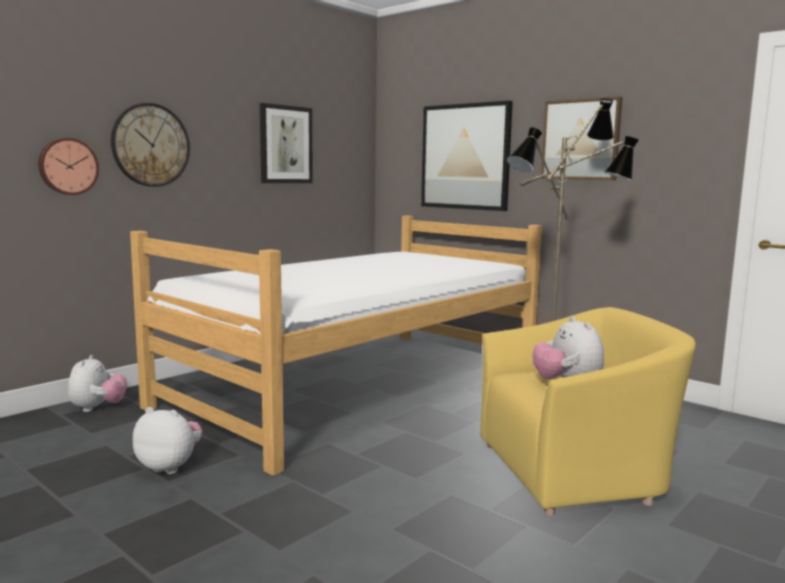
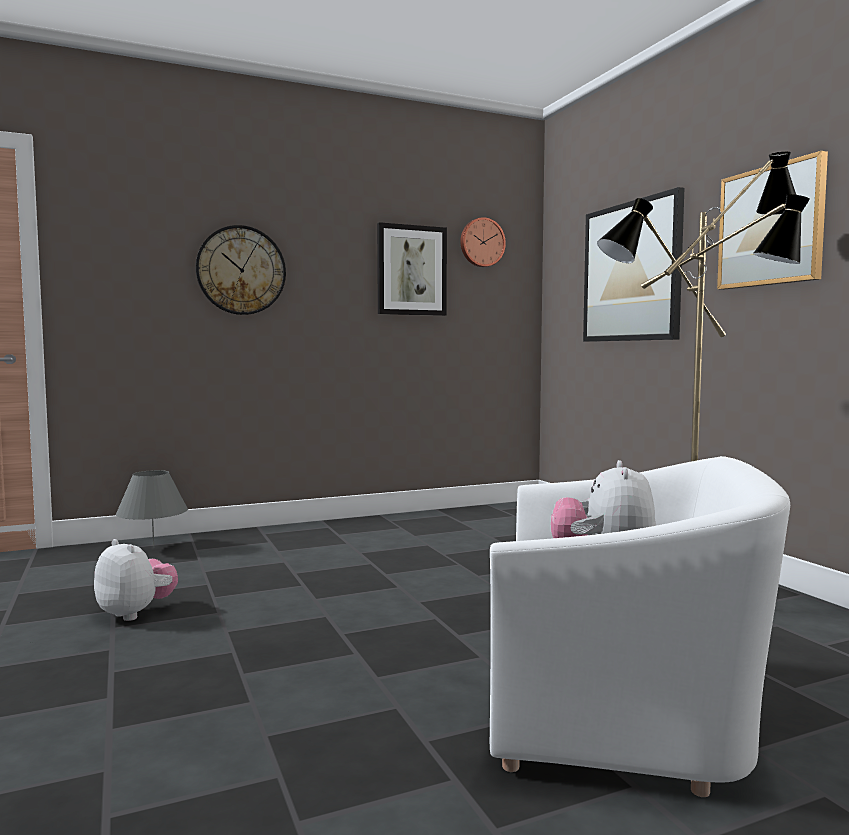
camera: 25 degrees right, 5 degrees down
wall clock [38,138,99,195] -> wall clock moved to [460,217,506,267]
plush toy [68,355,127,412] -> grey table lamp [116,470,188,548]
bed [130,216,542,476] -> none
yellow armchair [480,307,696,516] -> white armchair [490,456,790,797]

